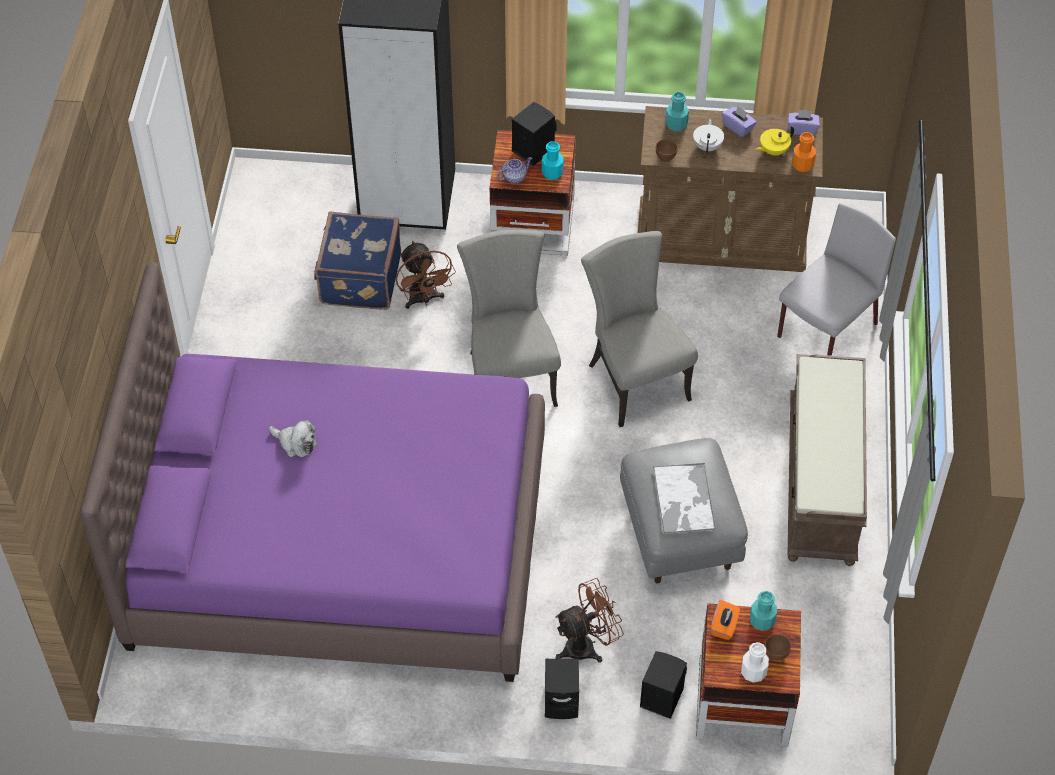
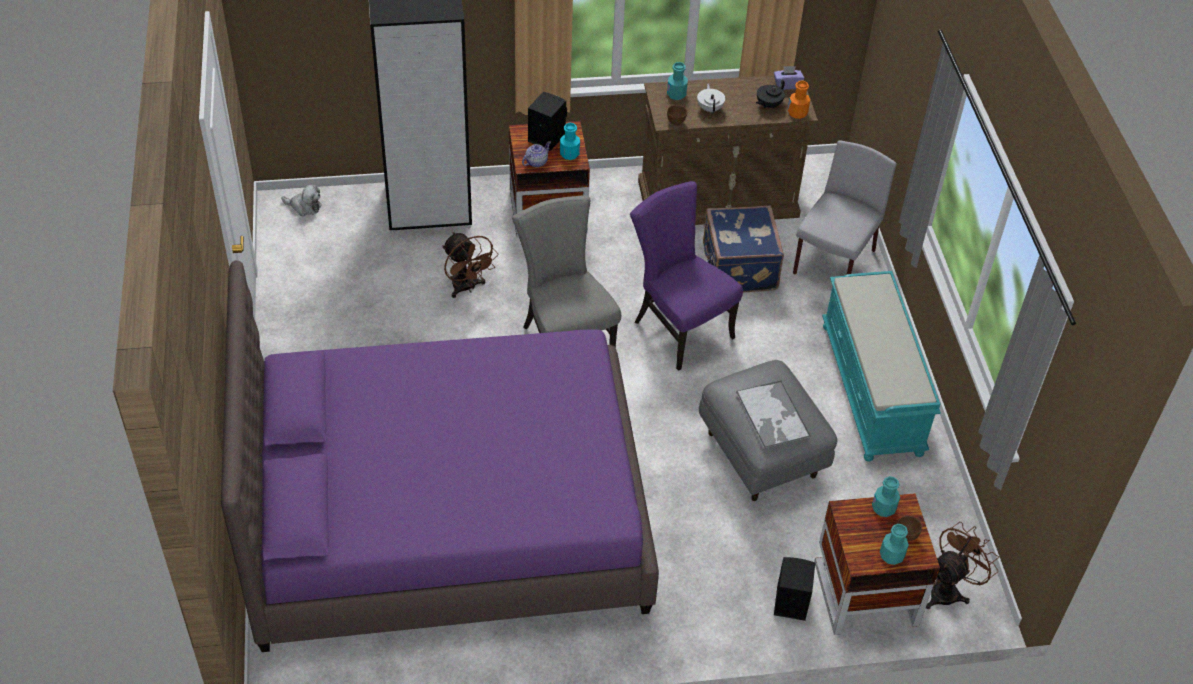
camera: 15 degrees left, 5 degrees down
plush toy [269,420,317,457] -> plush toy moved to [281,184,321,216]
blue suitcase [314,211,401,310] -> blue suitcase moved to [703,206,784,292]
black speaker [545,659,579,719] -> none
brown fan [555,578,624,662] -> brown fan moved to [926,522,999,609]
grey chair [581,231,698,427] -> purple chair [630,181,743,371]
orange tissue box [711,600,740,640] -> none
purple tissue box [722,106,756,137] -> none
white bottle [741,642,769,683] -> turquoise bottle [880,524,909,565]
yellow teapot [756,126,794,156] -> black teapot [756,79,785,108]
brown bench [787,354,867,566] -> turquoise bench [822,271,941,462]

